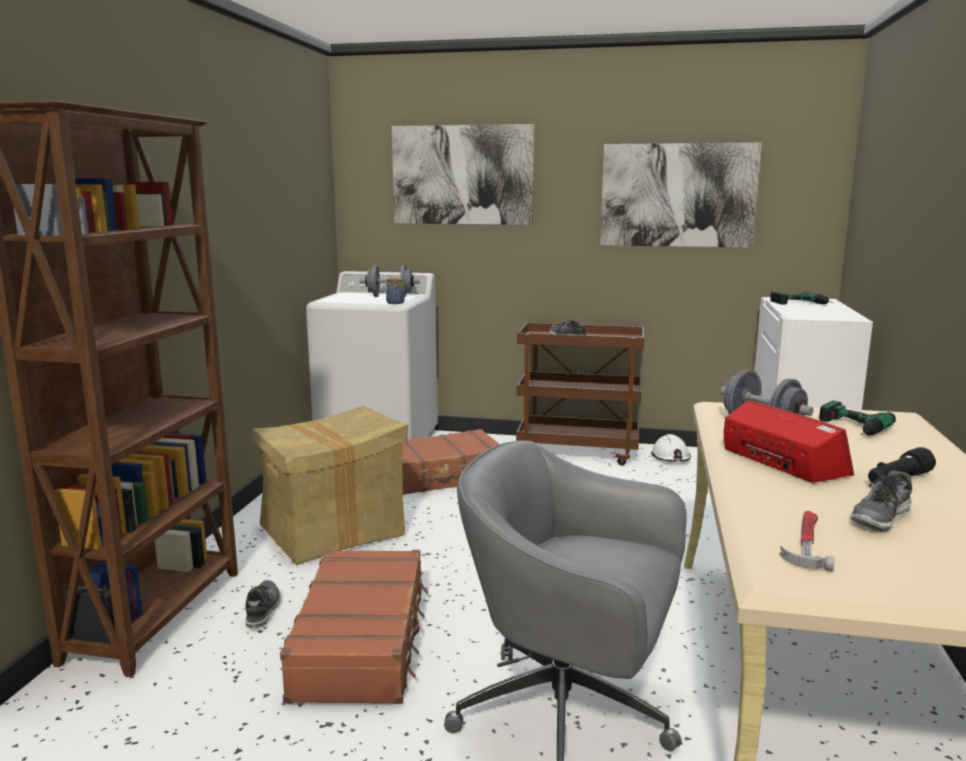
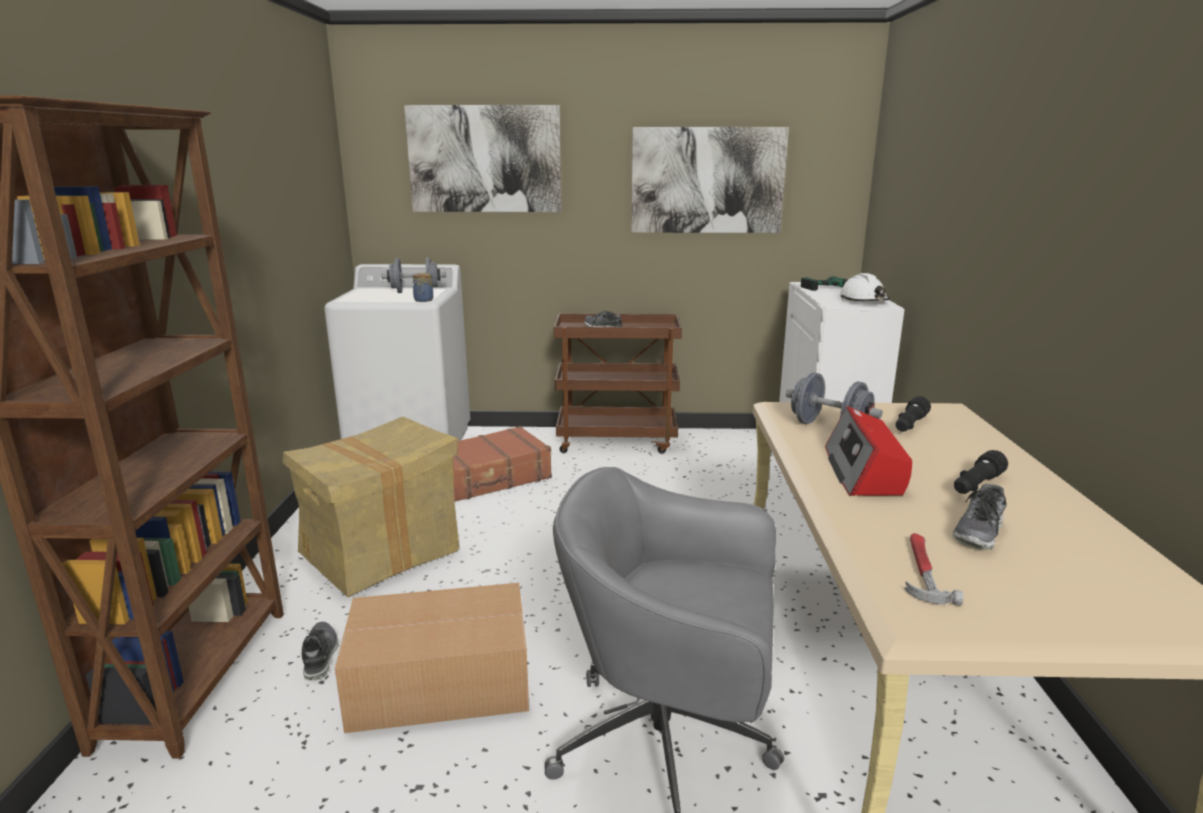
camera: 10 degrees left, 5 degrees up
brown suitcase [280,549,428,704] -> cardboard box [335,583,529,733]
white hard hat [651,434,691,462] -> white hard hat moved to [840,273,890,301]
radio [724,400,854,483] -> radio turned 135 degrees counterclockwise [825,406,912,496]
power drill [819,401,896,435] -> black flashlight [896,396,931,431]

